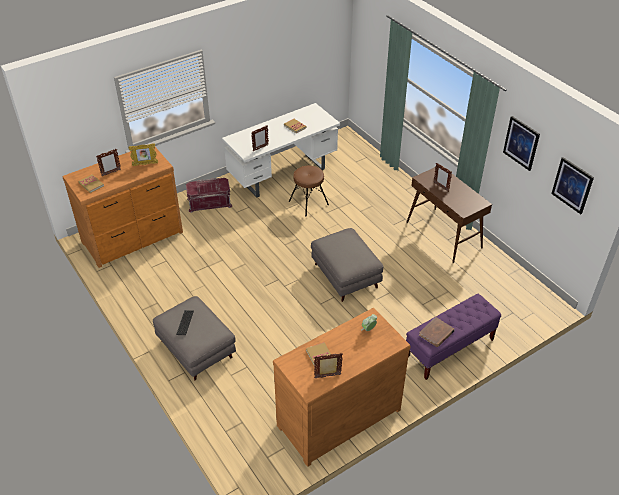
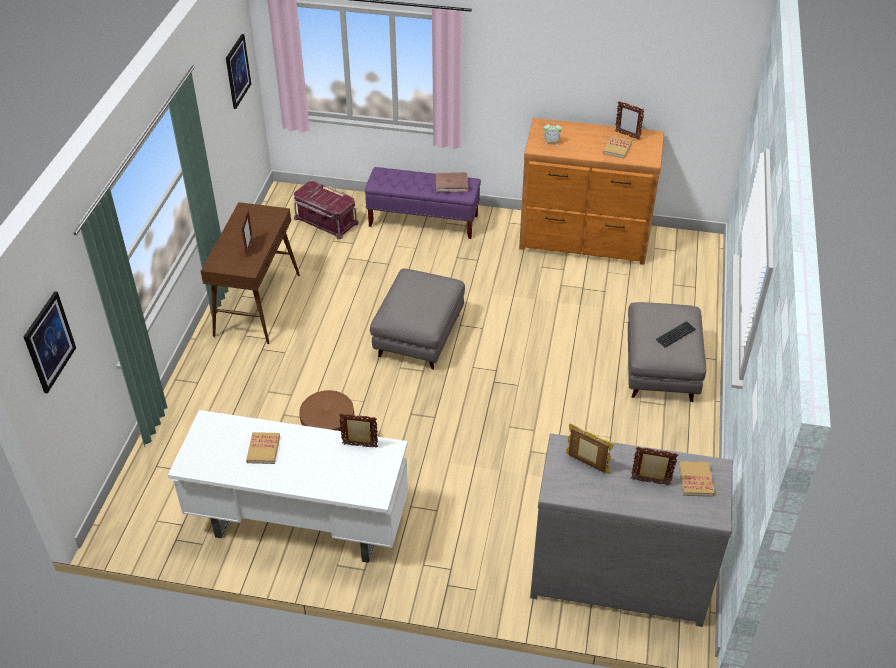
camera: 135 degrees left, 0 degrees up
brown dresser [62,147,183,268] -> grey dresser [530,433,732,627]
red storage box [186,178,232,213] -> red storage box moved to [294,181,359,239]
picture [503,116,540,171] -> picture moved to [23,291,76,393]

